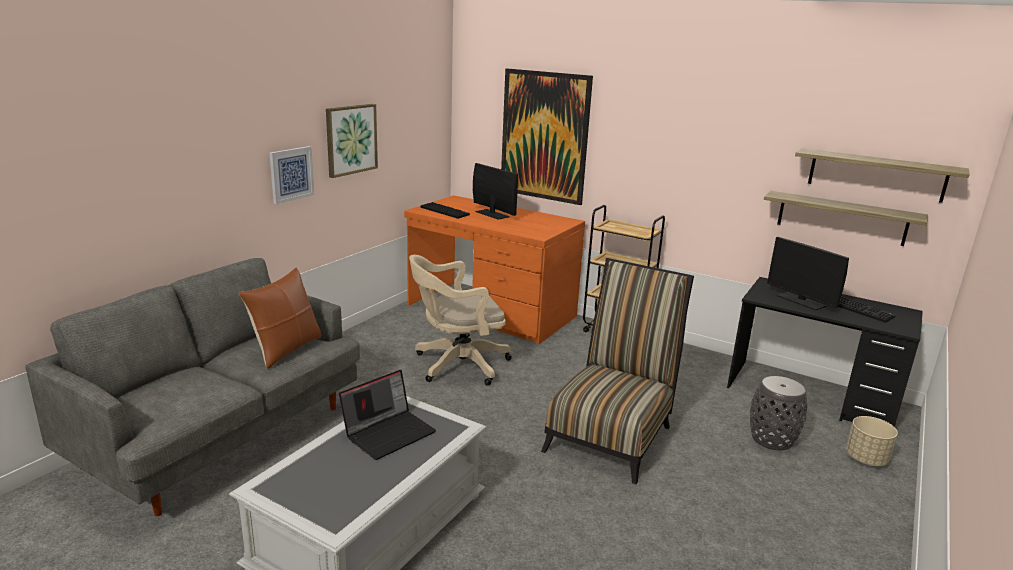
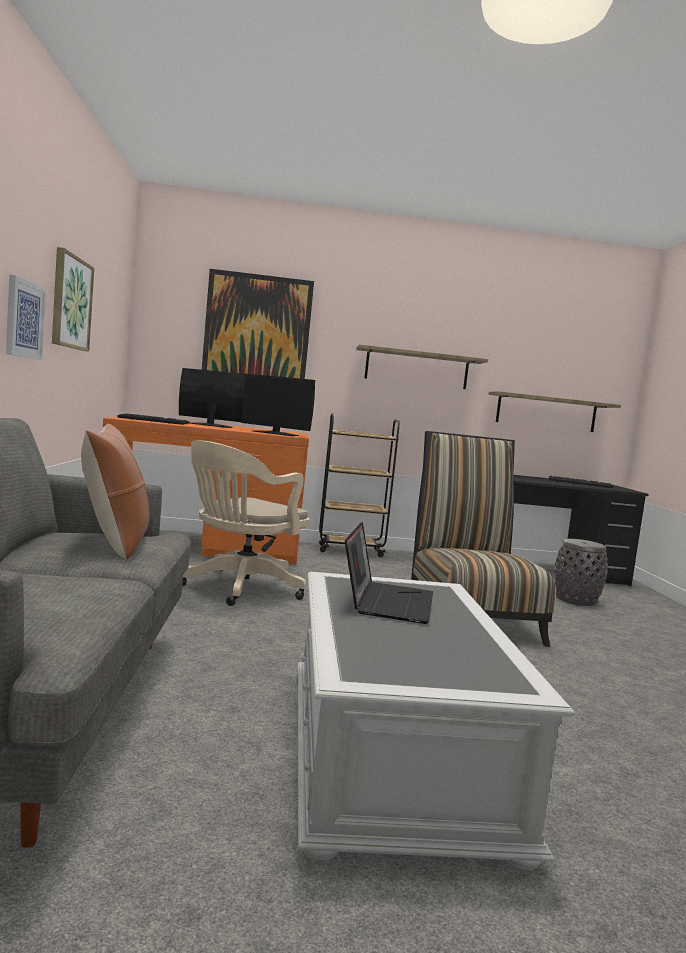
camera: 35 degrees left, 15 degrees down
monitor [767,237,849,310] -> monitor moved to [241,373,315,436]
shelf [795,148,970,203] -> shelf moved to [356,344,488,389]
beige planter [846,416,898,466] -> none

